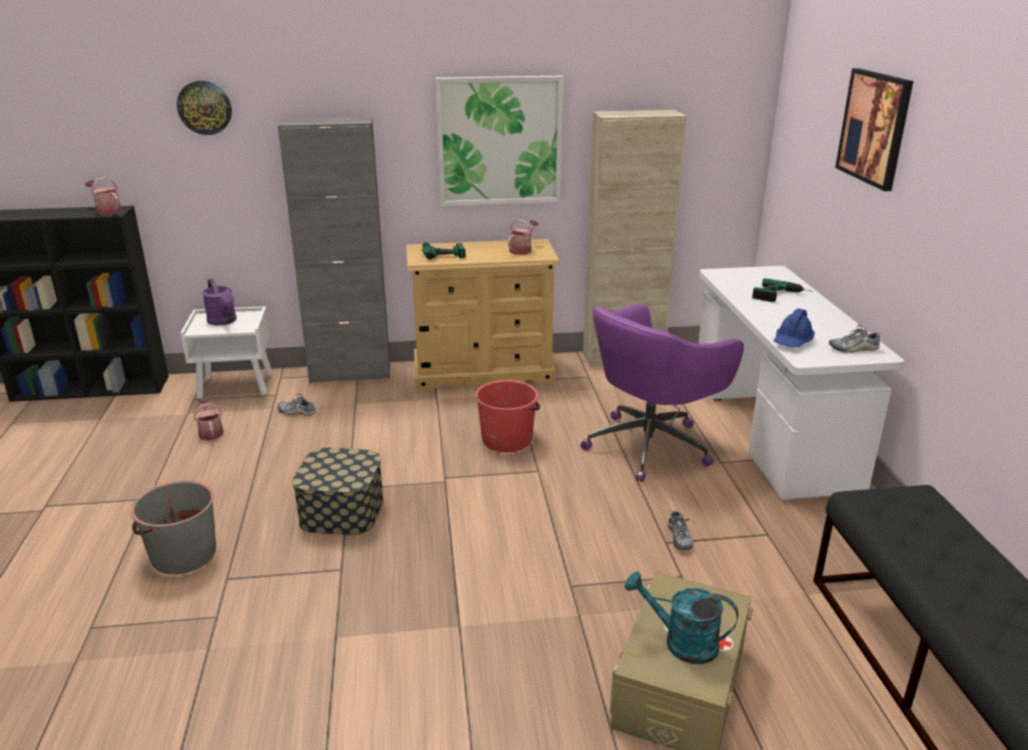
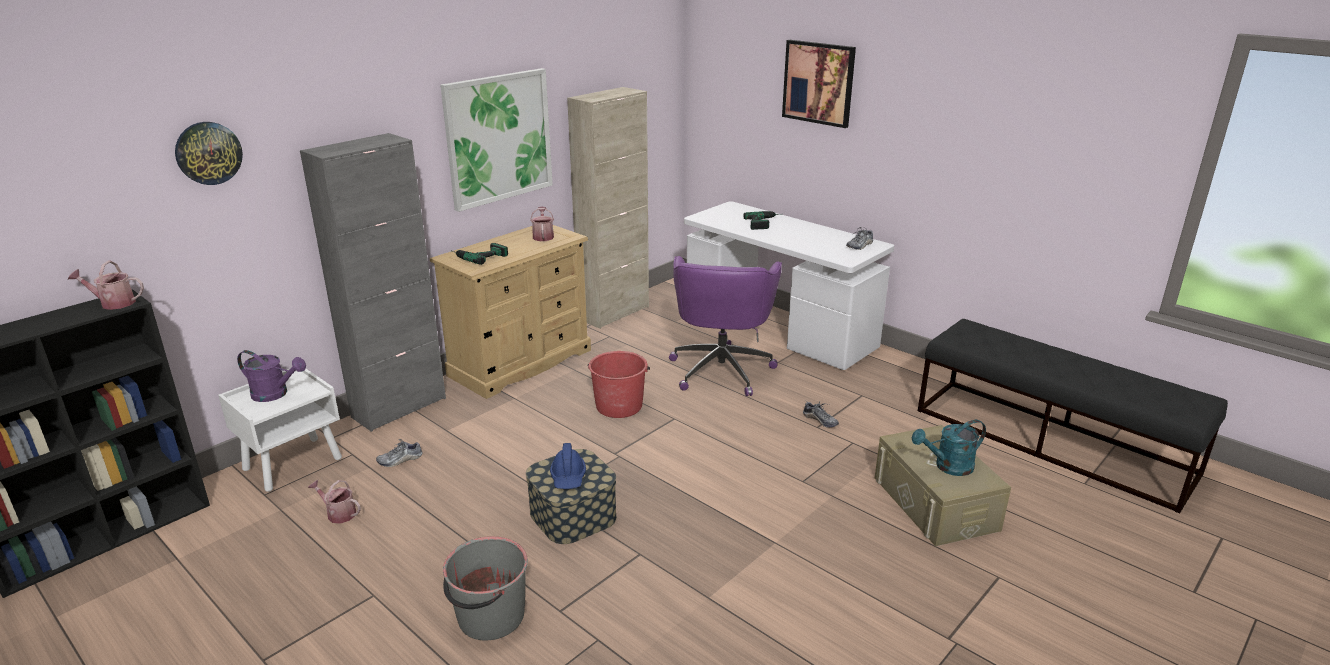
camera: 40 degrees left, 0 degrees up
blue hard hat [774,308,815,347] -> blue hard hat moved to [550,443,586,489]

